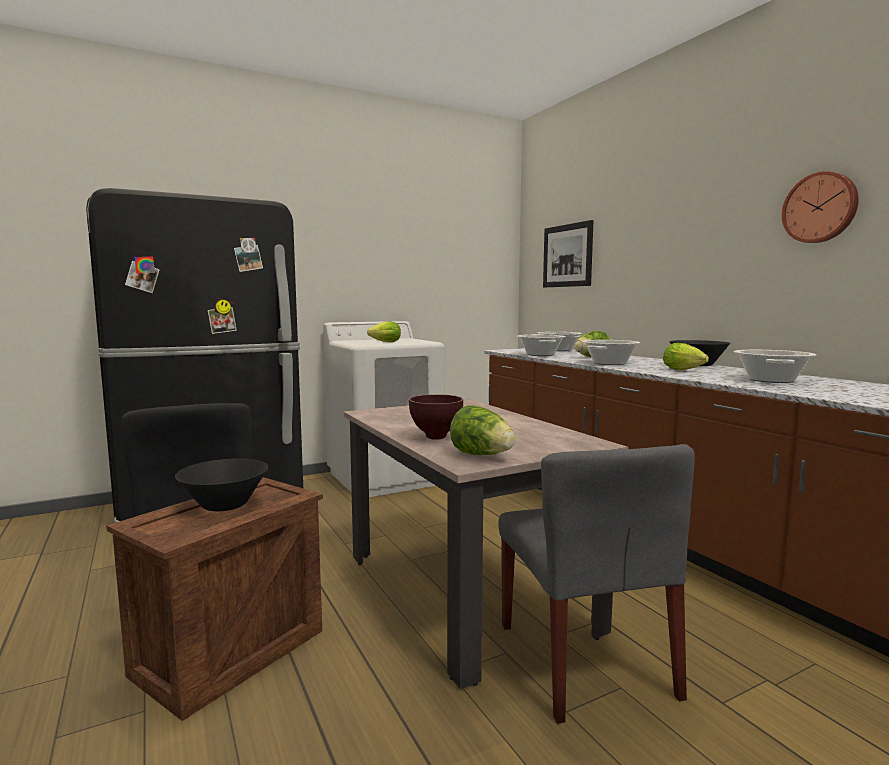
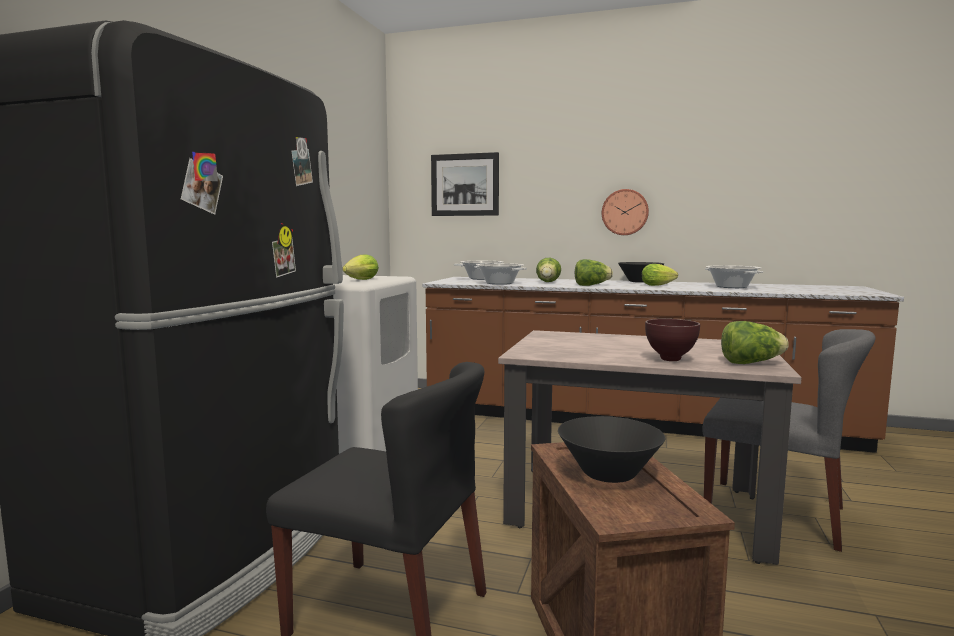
camera: 45 degrees left, 0 degrees up
cooking pot [582,340,640,365] -> lettuce [575,259,613,286]
wall clock [782,171,859,243] -> wall clock moved to [602,189,649,235]

